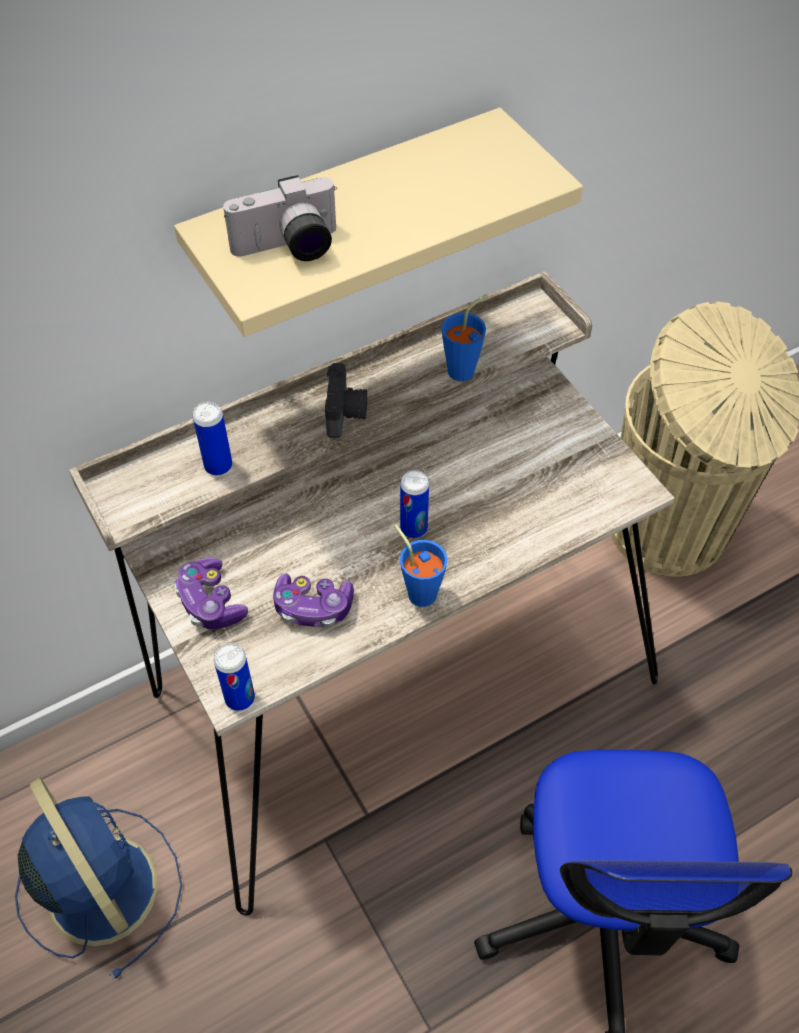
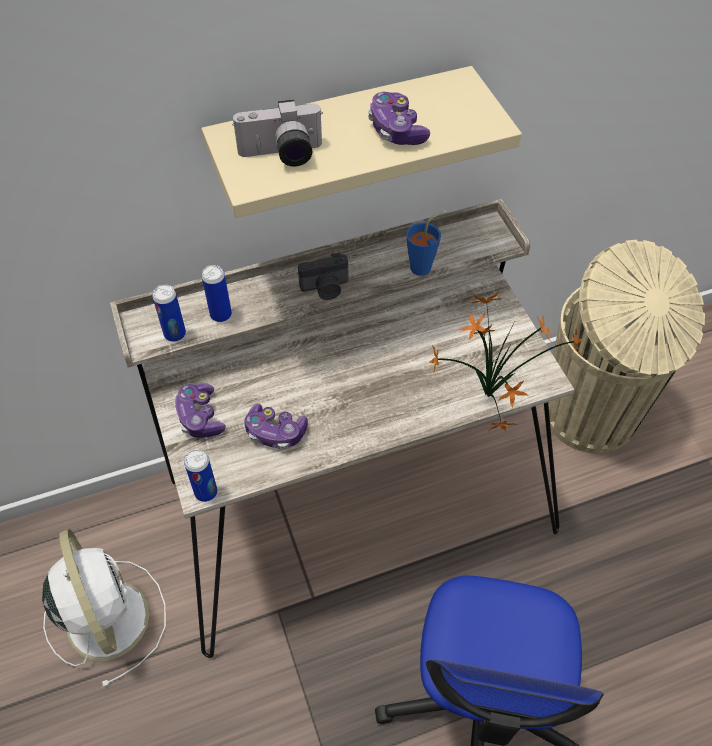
camera: 10 degrees right, 0 degrees up
blue fan [15,778,182,980] -> white fan [42,529,166,688]
camera [325,363,367,438] -> camera turned 60 degrees clockwise [298,253,348,300]
blue cup [394,524,448,607] -> none
can [400,470,429,538] -> can moved to [152,284,186,342]
none -> game controller [368,92,430,145]
none -> potted plant [429,292,583,431]

